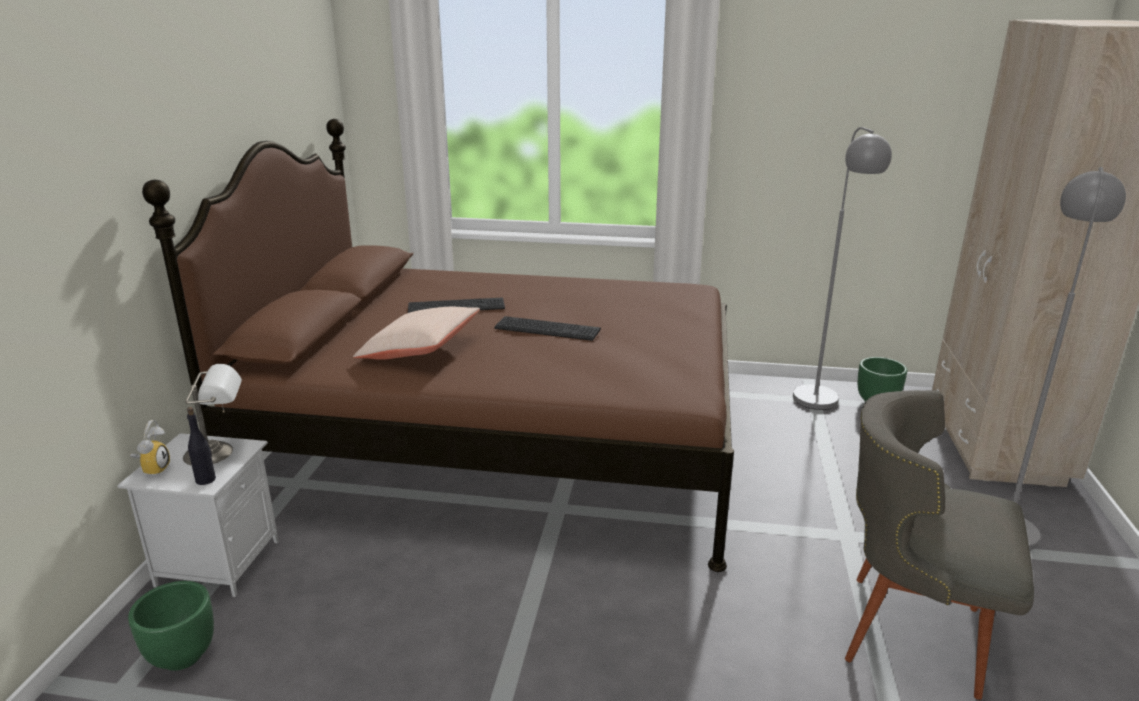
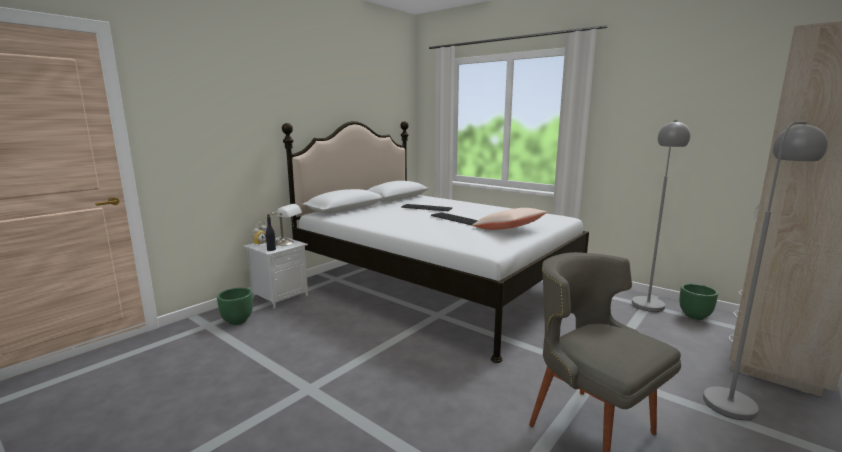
camera: 30 degrees right, 10 degrees down
brown bed [142,119,734,572] -> white bed [282,121,589,363]
beige pillow [353,307,480,360] -> beige pillow moved to [472,208,547,230]

